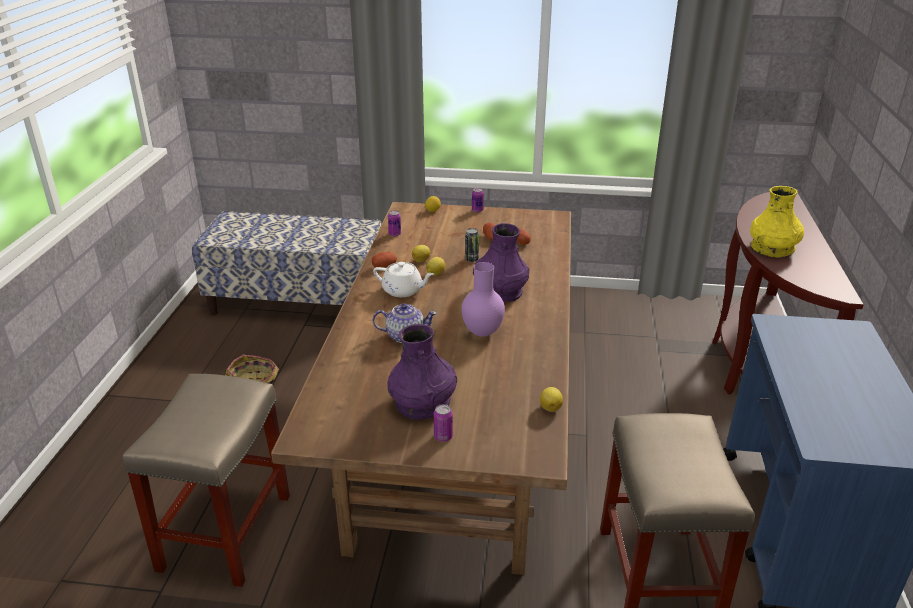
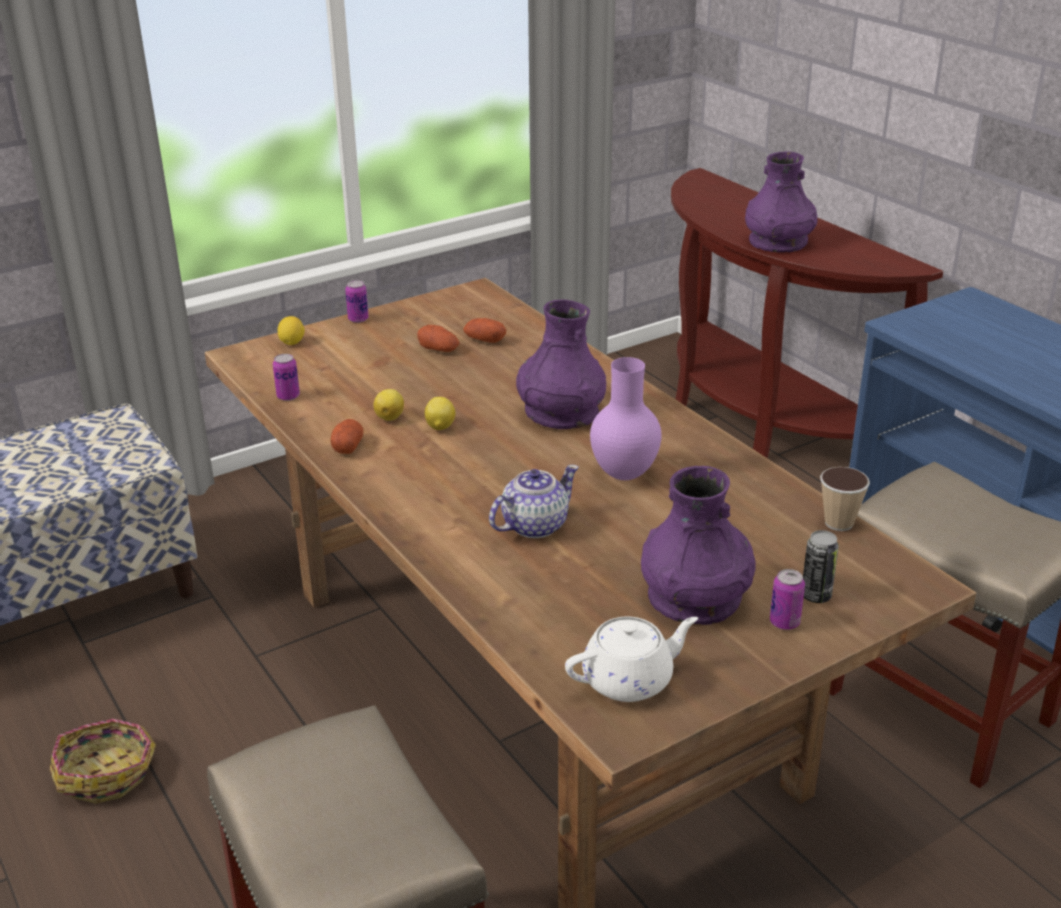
camera: 40 degrees left, 0 degrees up
white teapot [373,262,434,297] -> white teapot moved to [565,617,698,702]
can [465,228,479,262] -> can moved to [803,530,839,603]
lemon [540,387,563,412] -> cup [820,467,870,531]
yellow vase [750,186,804,258] -> purple vase [745,151,818,252]

